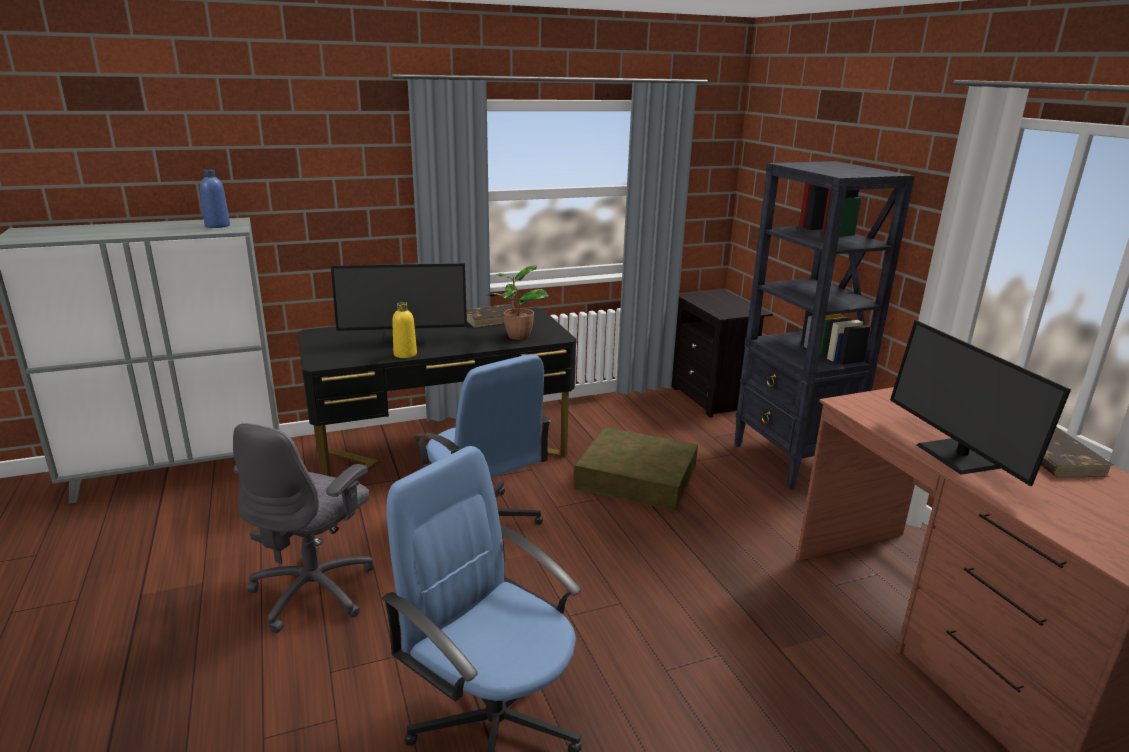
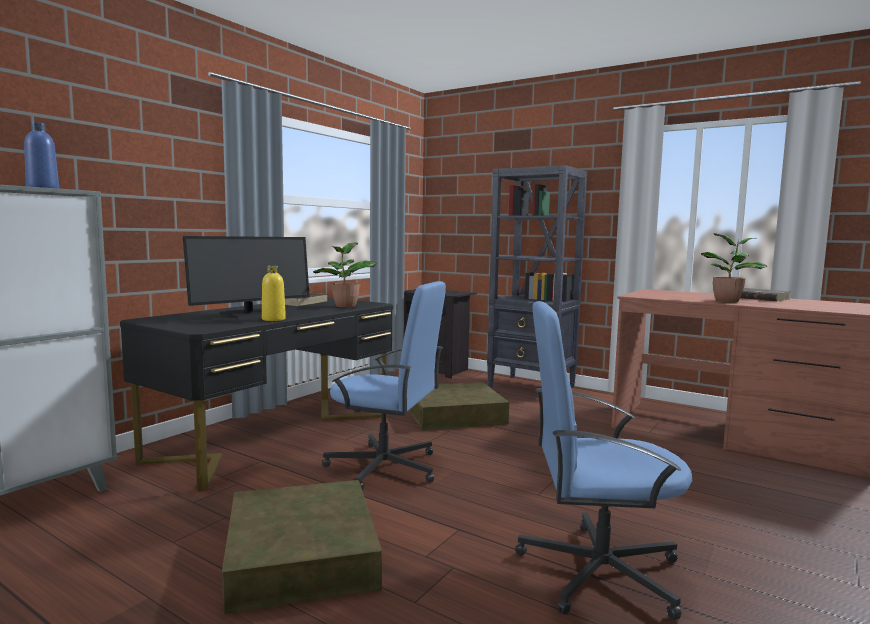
camera: 35 degrees left, 15 degrees down
grey office chair [233,423,374,633] -> brown storage box [222,480,382,614]
monitor [890,320,1071,486] -> potted plant [701,233,767,303]

